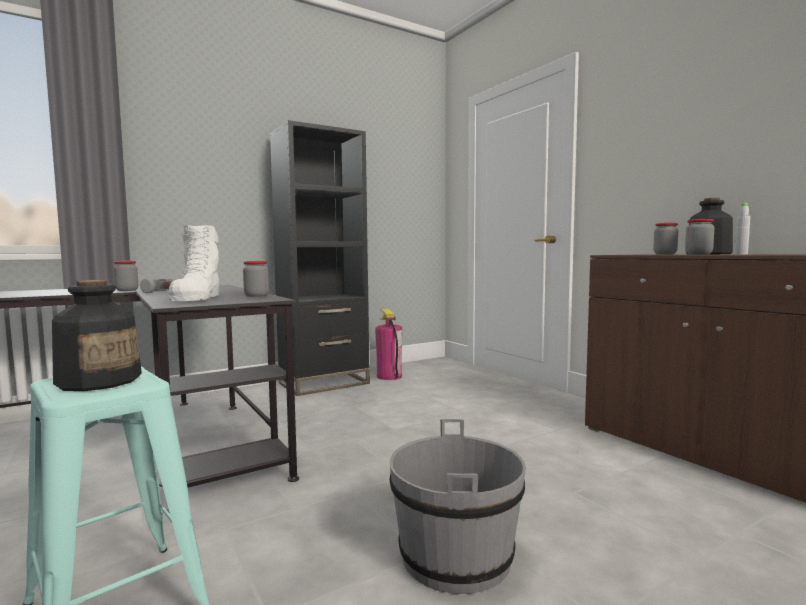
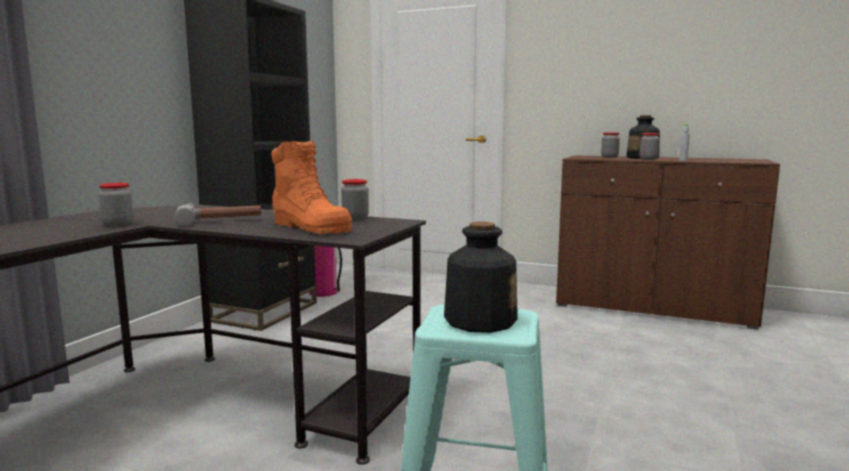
camera: 35 degrees left, 5 degrees up
white boot [169,225,219,301] -> orange boot [271,141,352,234]
grey bucket [389,419,526,594] -> none

